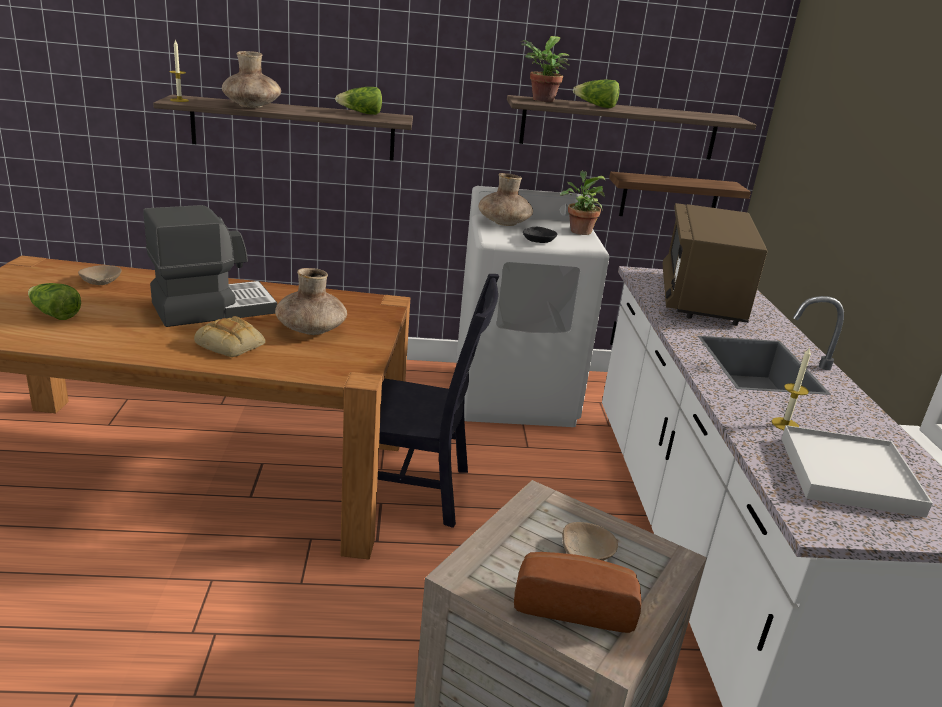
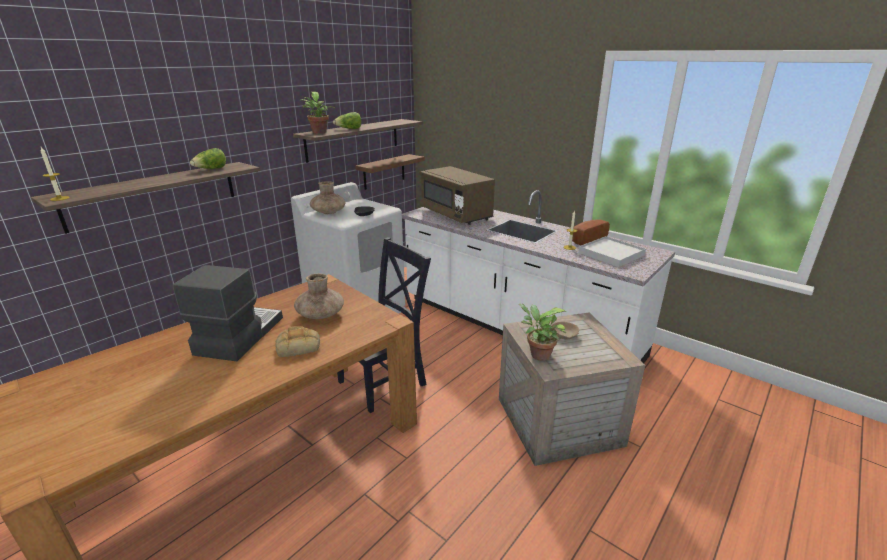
camera: 45 degrees left, 0 degrees up
lettuce [28,283,81,320] -> none
beige bowl [78,265,122,285] -> none
brown vase [222,51,281,108] -> none
bread [514,552,641,633] -> bread moved to [572,219,610,246]
potted plant [560,171,606,235] -> potted plant moved to [519,304,567,361]

